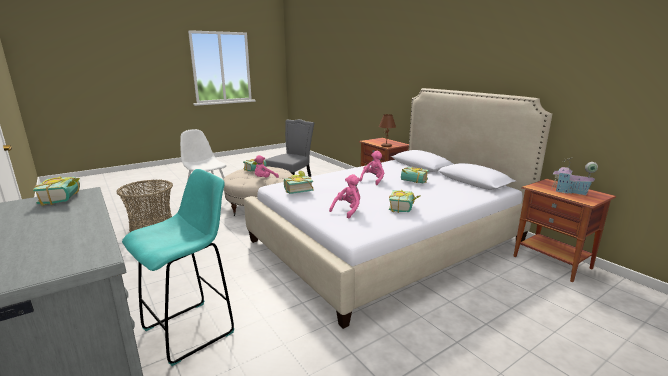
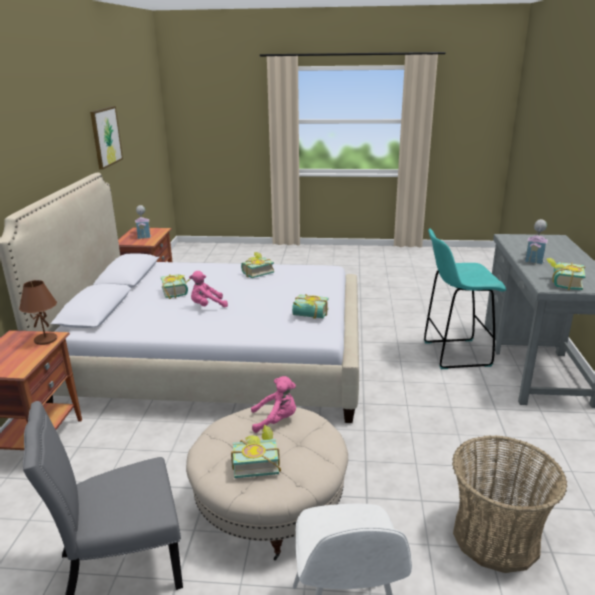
camera: 140 degrees left, 5 degrees up
pink plush toy [329,174,360,219] -> none
none -> picture [90,106,123,170]
none -> toy house [525,219,548,264]

